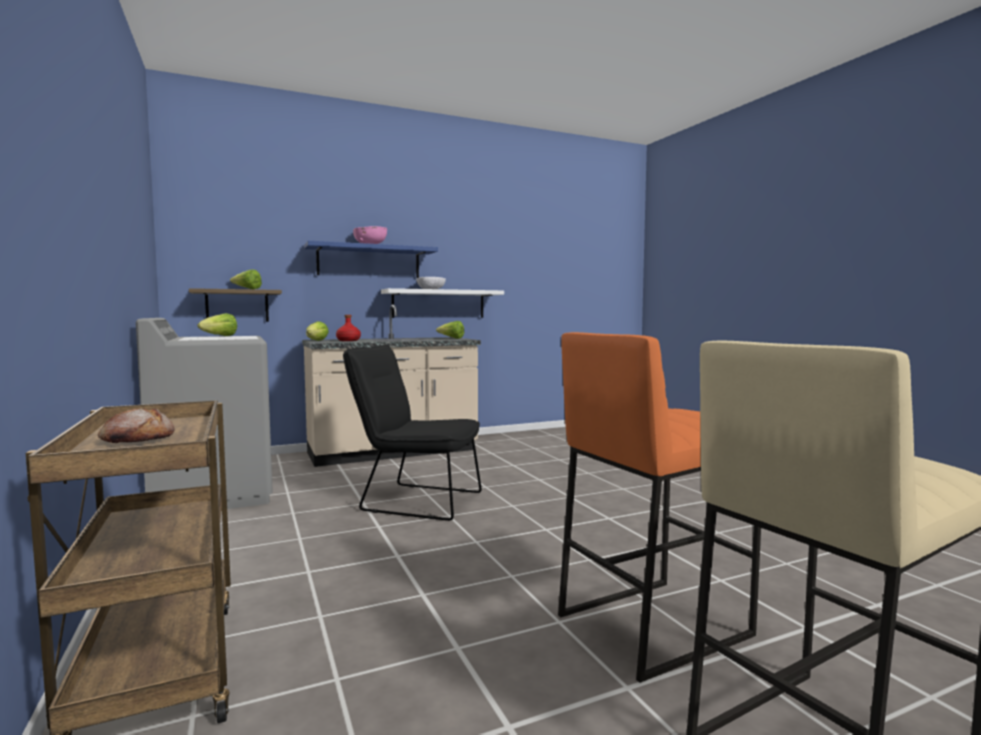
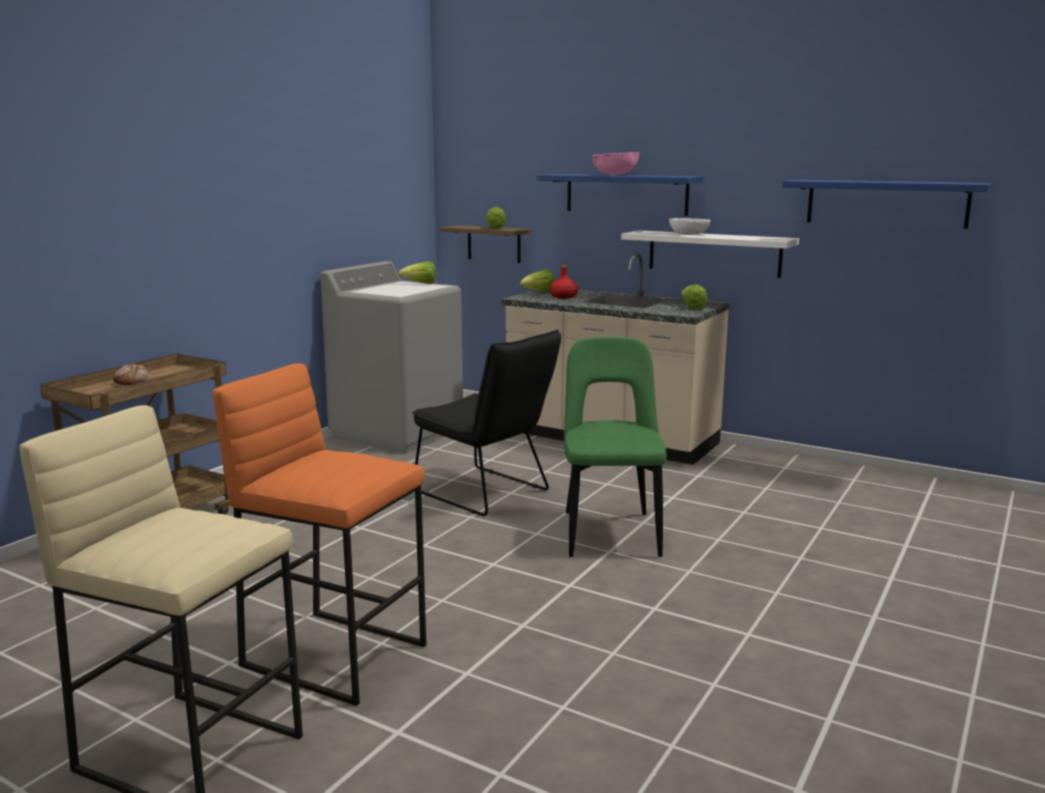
camera: 55 degrees right, 10 degrees up
black chair [343,345,482,521] -> black chair turned 150 degrees clockwise [412,329,561,516]
none -> green chair [564,337,667,557]
none -> blue shelf [782,180,993,229]

